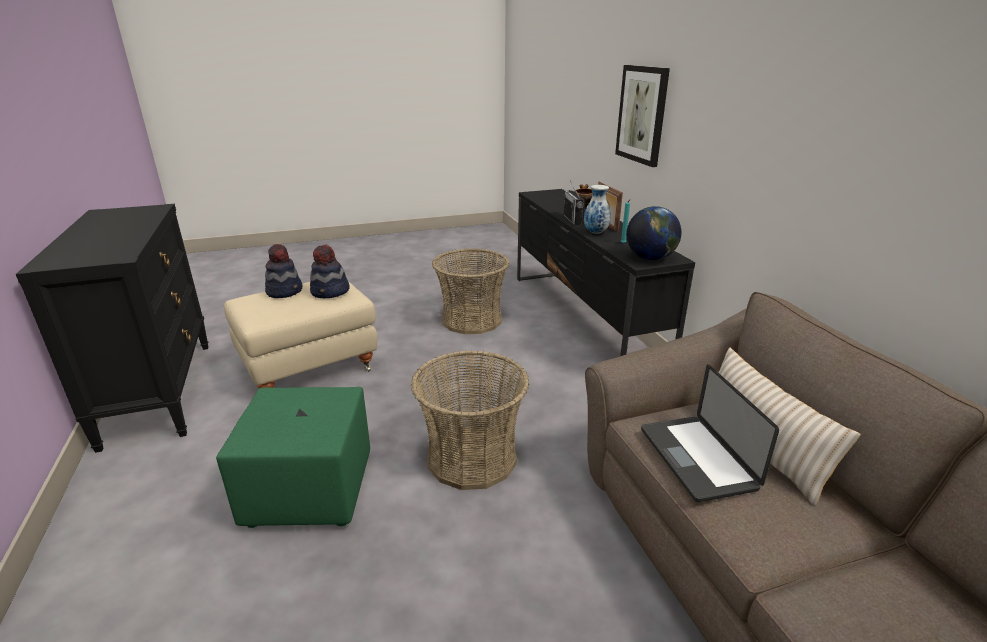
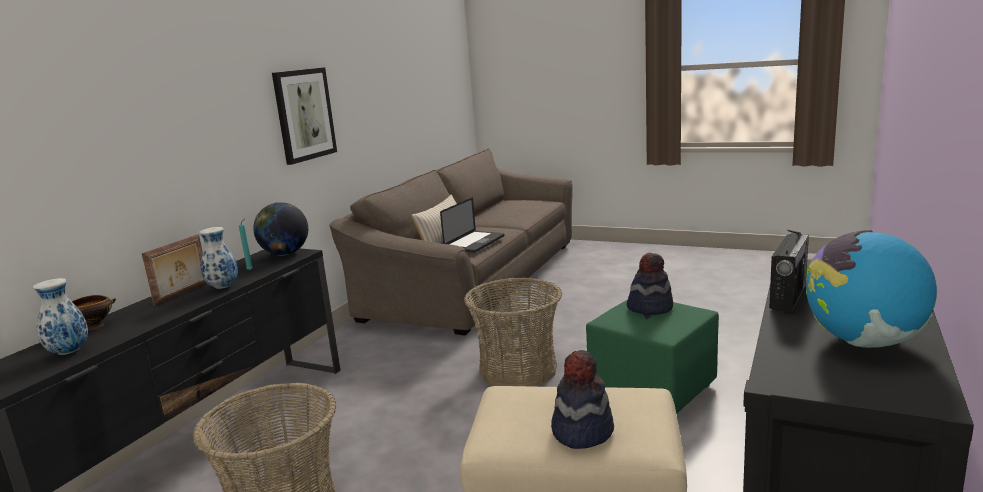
camera: 135 degrees left, 10 degrees down
hat [310,245,350,298] -> hat moved to [627,253,673,315]
radio [563,181,585,226] -> radio moved to [769,230,809,313]
picture [615,65,670,167] -> picture moved to [272,67,337,165]
none -> vase [33,278,88,355]
none -> globe [806,230,937,348]

